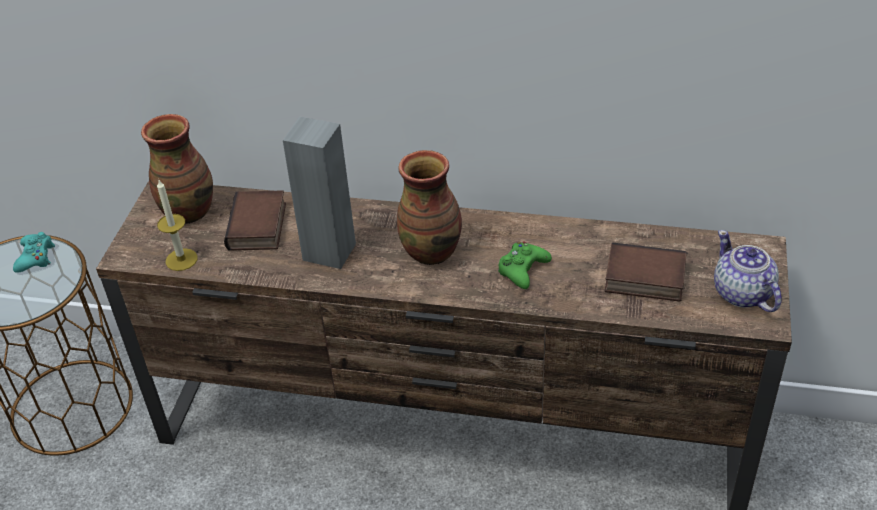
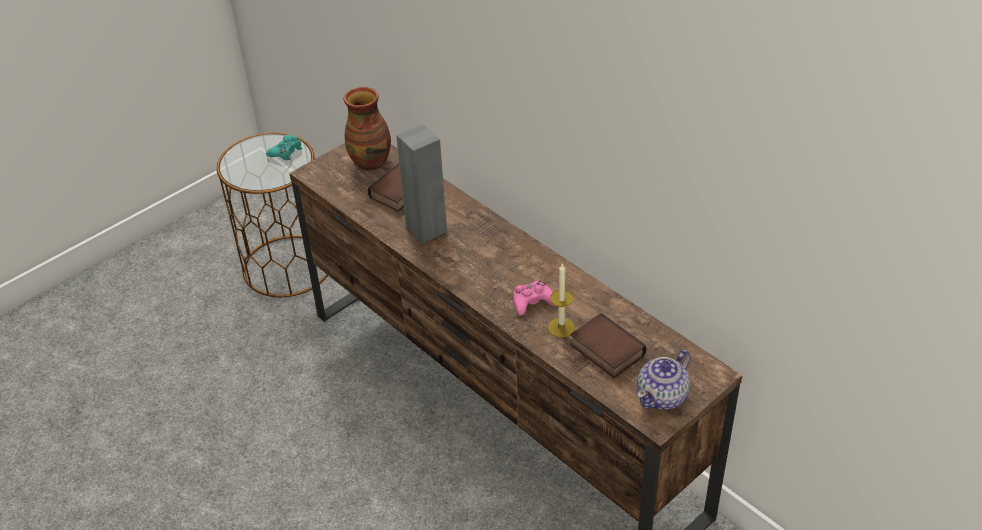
camera: 35 degrees right, 0 degrees up
candle [157,180,198,271] -> candle moved to [548,264,575,337]
vase [397,150,462,265] -> none
green game controller [498,241,552,289] -> pink game controller [513,280,555,316]
teapot [714,230,782,312] -> teapot turned 150 degrees counterclockwise [637,350,690,410]

